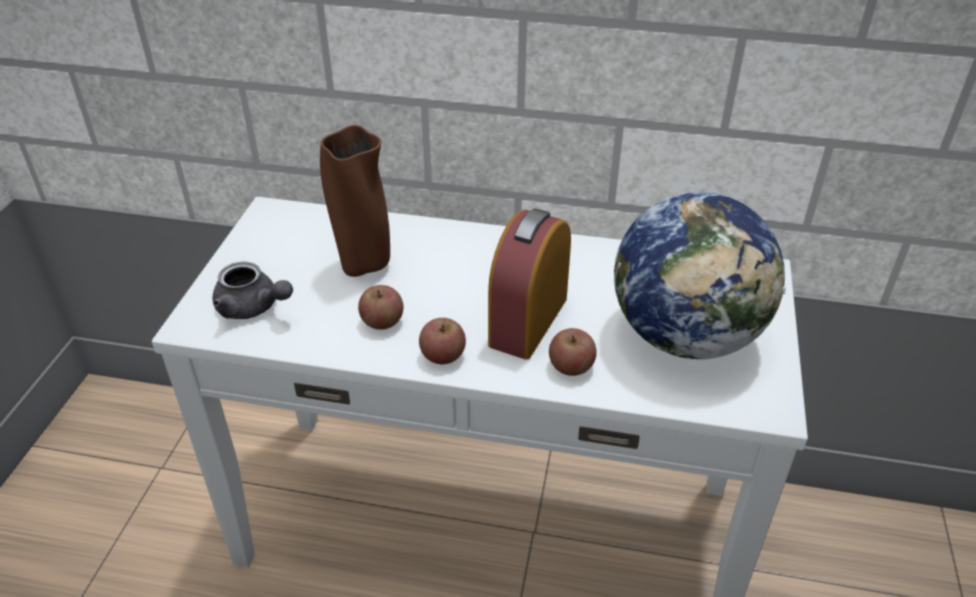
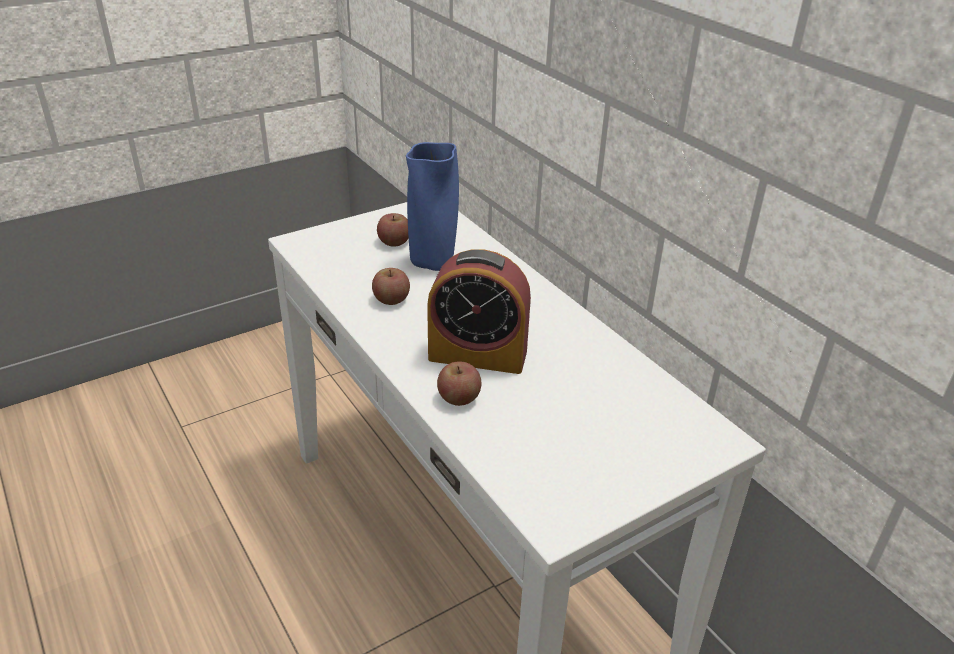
camera: 45 degrees right, 5 degrees down
grey teapot [213,262,293,319] -> none
brown vase [320,125,390,277] -> blue vase [406,142,459,271]
apple [419,318,466,364] -> apple moved to [377,213,409,247]
alarm clock [488,208,571,360] -> alarm clock turned 150 degrees counterclockwise [427,249,531,374]
globe [614,192,786,359] -> none

